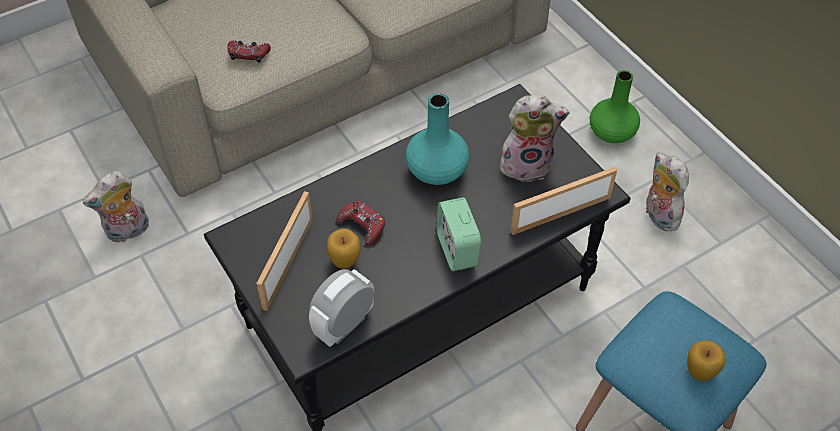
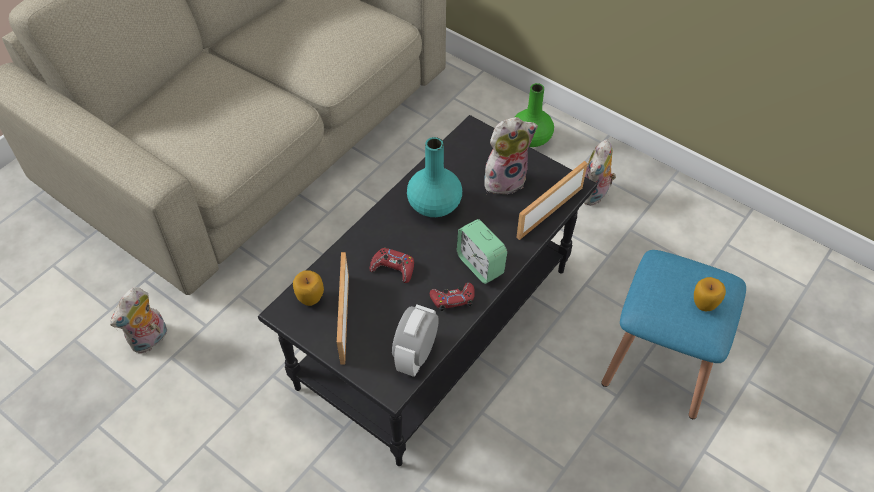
camera: 20 degrees left, 0 degrees up
red game controller [228,40,271,63] -> red game controller moved to [430,282,475,311]
apple [327,228,360,269] -> apple moved to [293,270,324,306]
plush toy [646,152,689,231] -> plush toy turned 105 degrees counterclockwise [584,139,616,206]

